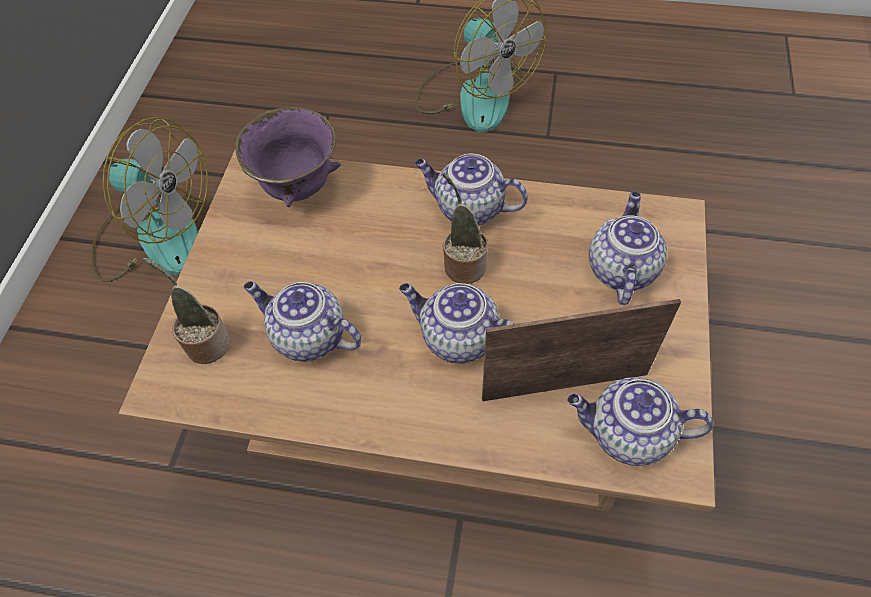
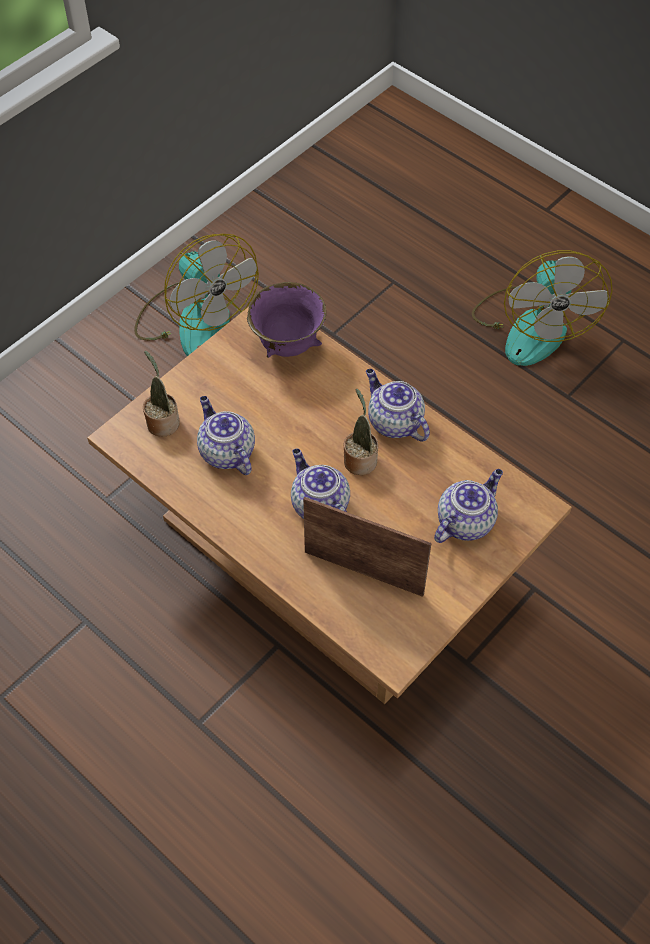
camera: 30 degrees right, 0 degrees up
teapot [567,377,713,466] -> none

